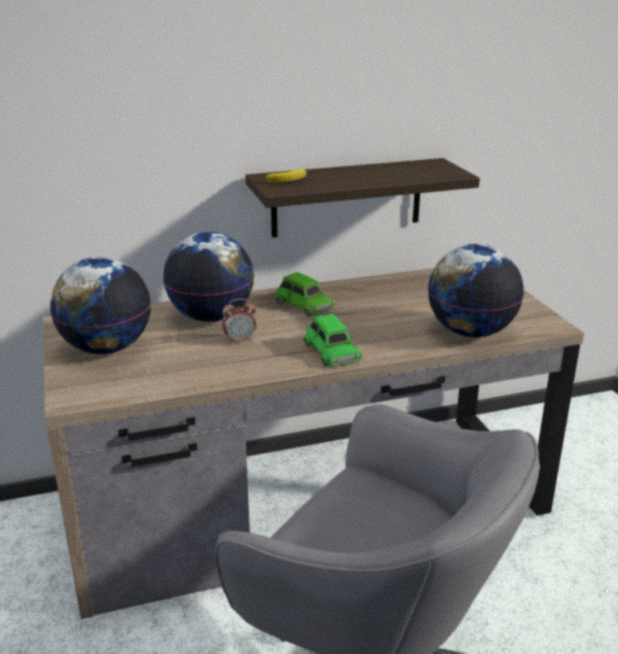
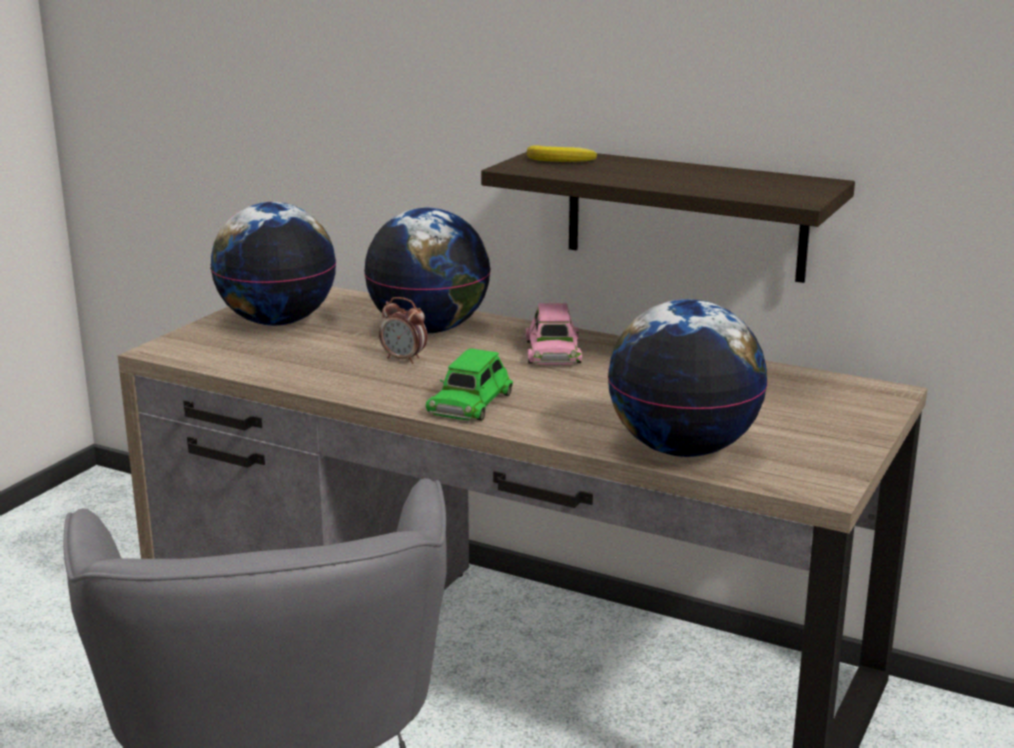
camera: 45 degrees right, 5 degrees down
green toy car [275,272,335,316] -> pink toy car [525,303,582,365]

